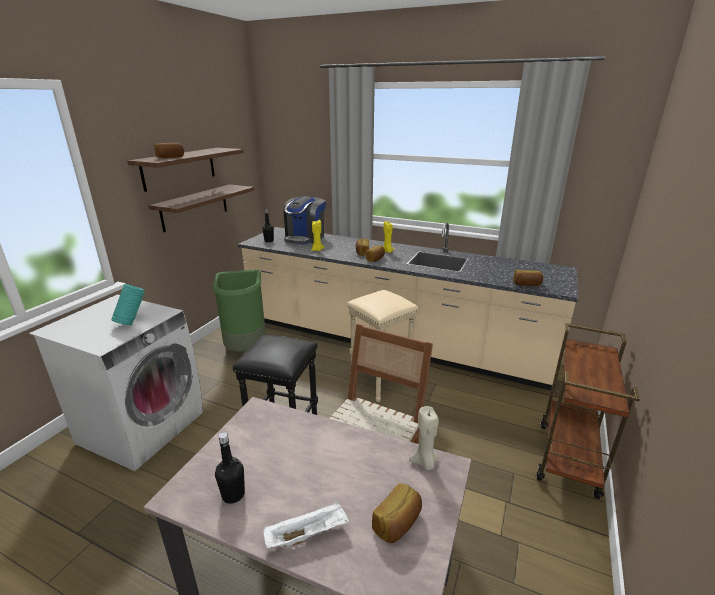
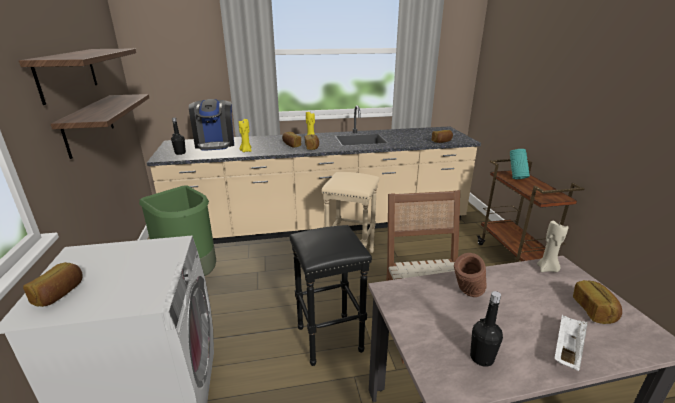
camera: 35 degrees left, 0 degrees up
turquoise vase [111,284,145,325] -> turquoise vase moved to [510,149,530,179]
bread [154,143,184,158] -> bread moved to [23,262,83,307]
none -> brown vase [454,253,487,297]

